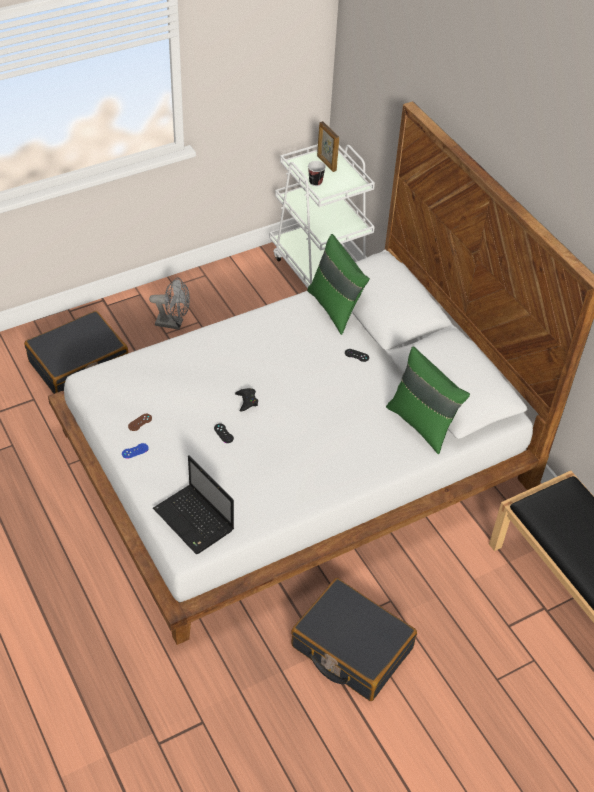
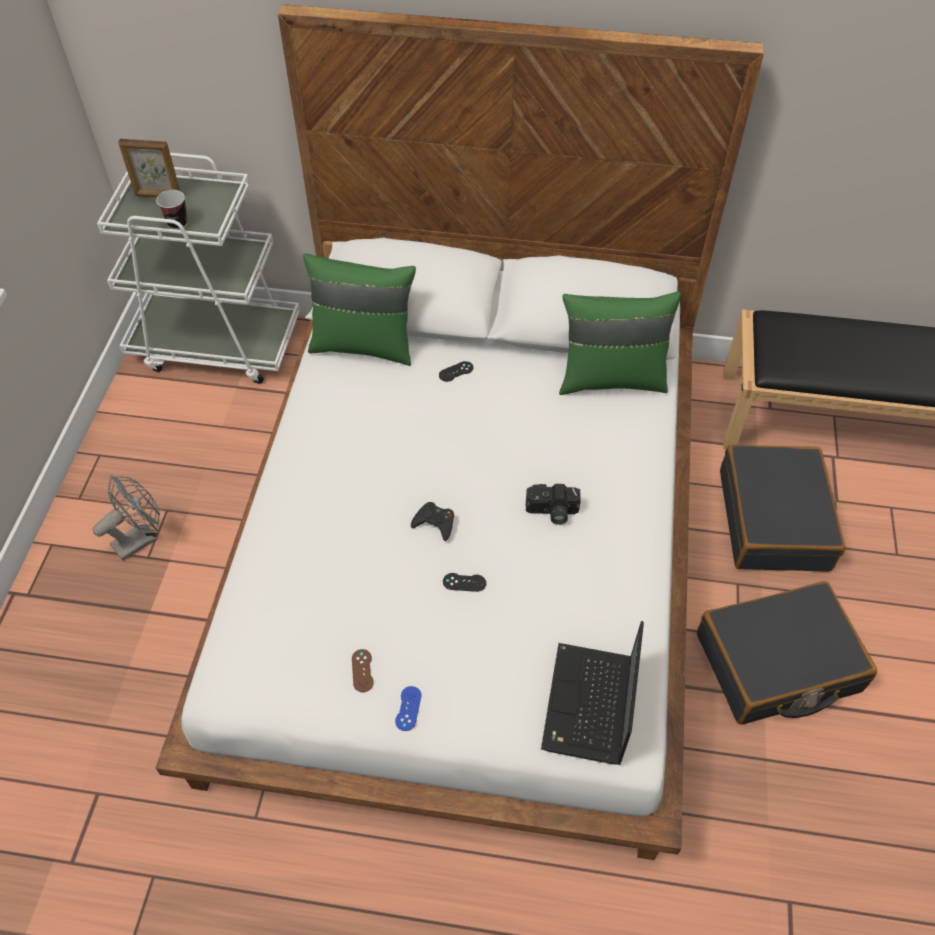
camera: 50 degrees left, 5 degrees up
black suitcase [24,311,128,394] -> black suitcase moved to [720,445,846,572]
laptop [153,455,234,554] -> laptop turned 105 degrees clockwise [541,621,644,765]
none -> camera [525,484,581,525]

